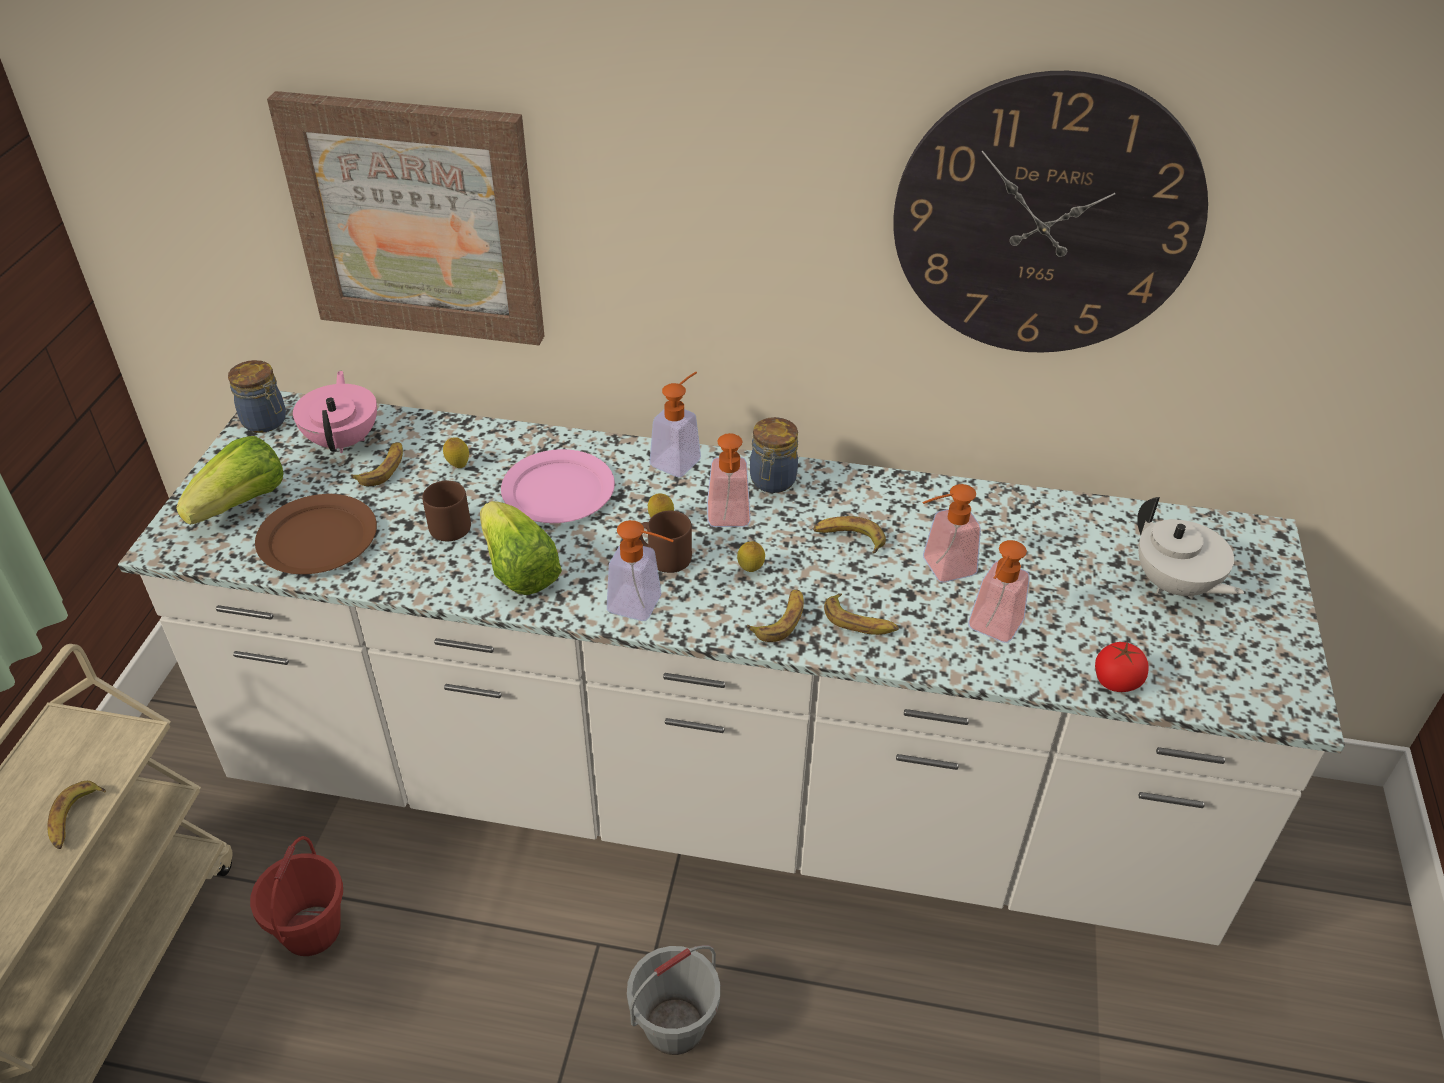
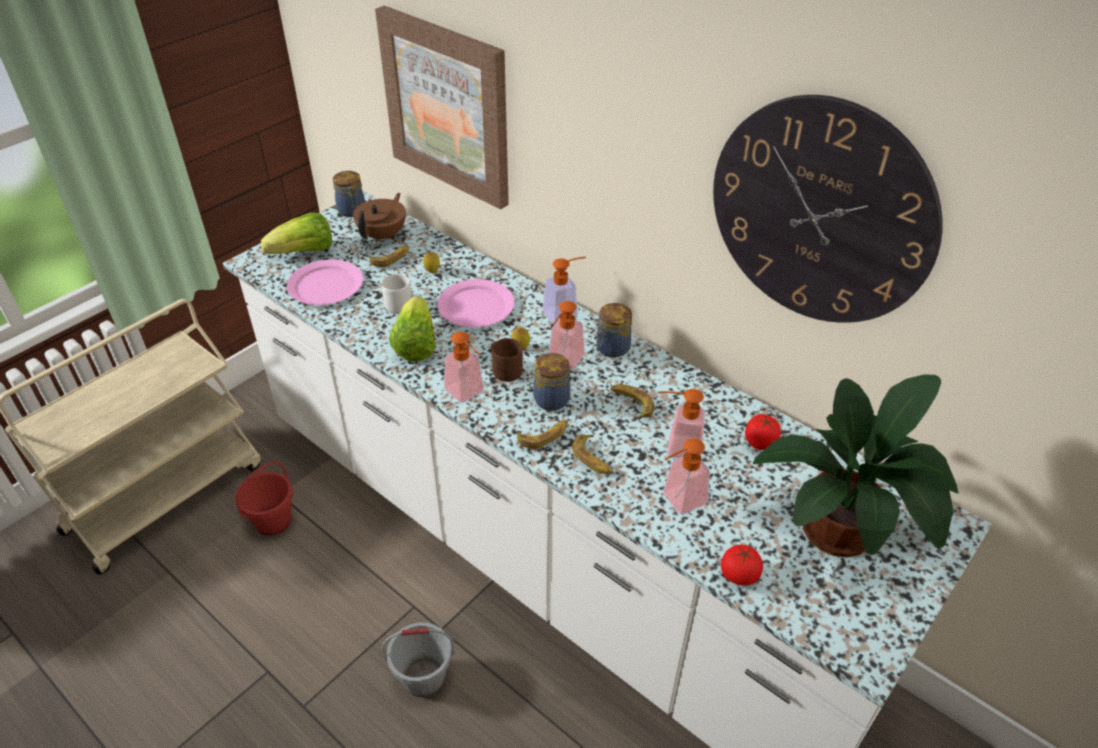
camera: 30 degrees right, 0 degrees up
banana [48,781,106,849] -> none
brown plate [255,494,377,574] -> pink plate [287,259,363,305]
pink teapot [293,371,377,453] -> brown teapot [353,193,406,242]
brown mug [422,481,471,541] -> white mug [381,274,412,314]
lemon [737,541,765,572] -> jar [534,353,570,411]
white teapot [1137,497,1244,599] -> potted plant [753,374,958,557]
none -> tomato [745,414,781,450]

